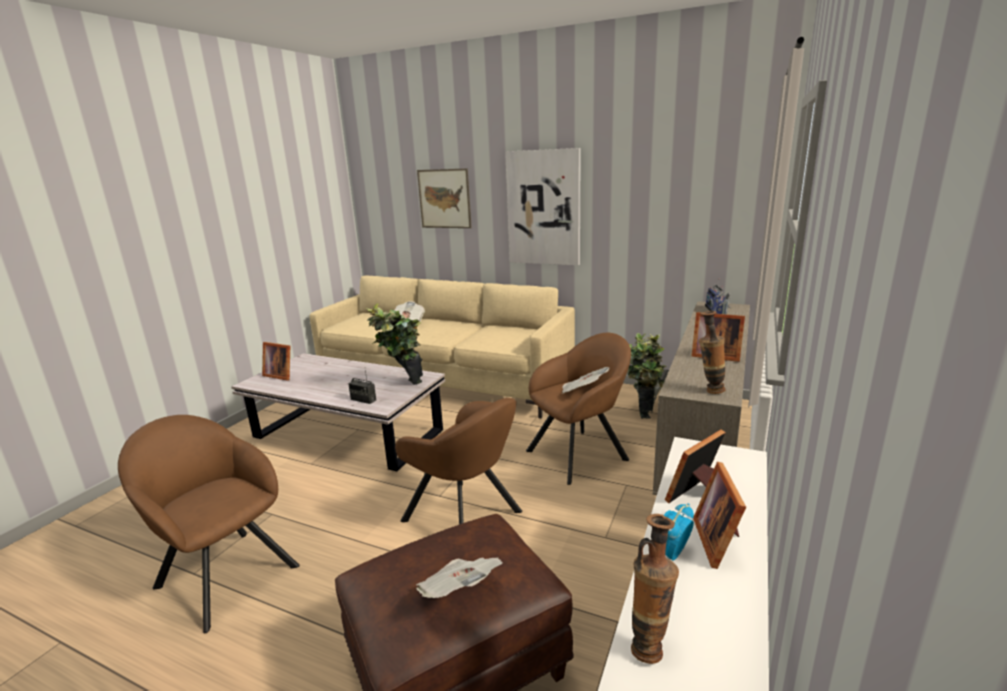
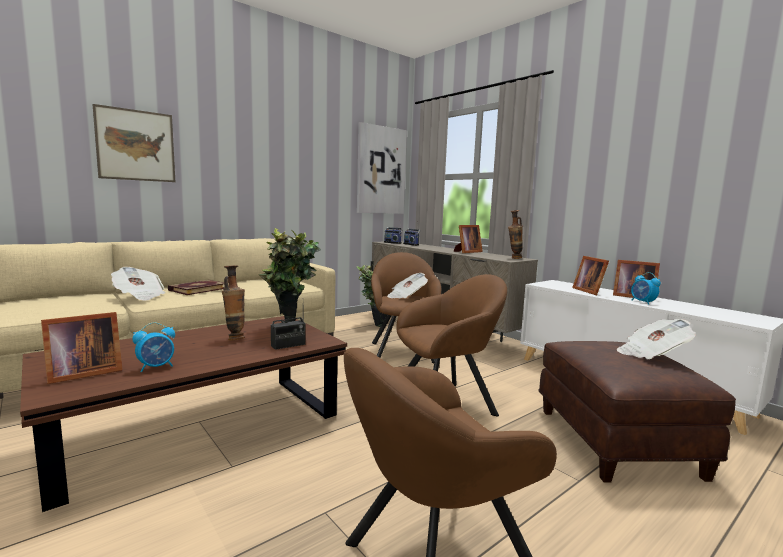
camera: 65 degrees left, 10 degrees down
white coffee table [231,353,445,471] -> brown coffee table [20,316,347,512]
picture [505,148,581,265] -> picture moved to [357,122,407,214]
vase [631,514,679,664] -> vase moved to [222,265,245,340]
none -> alarm clock [132,322,175,372]
none -> book [168,280,224,295]

